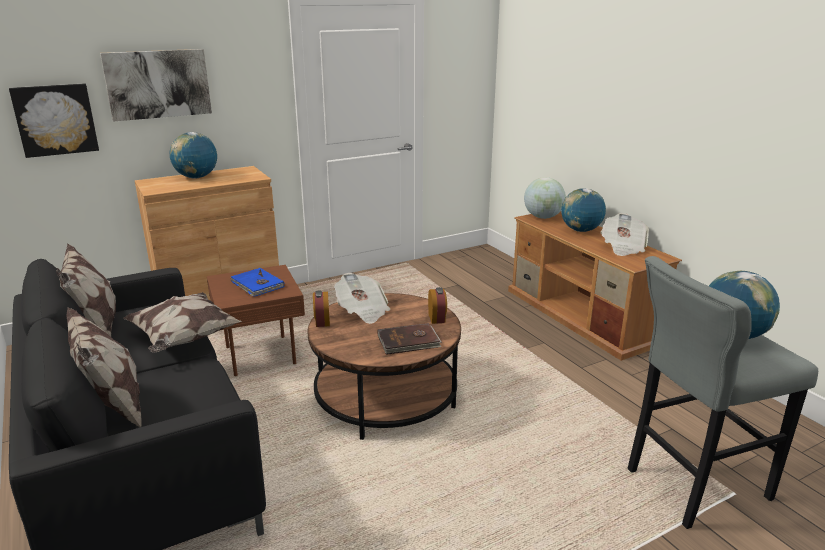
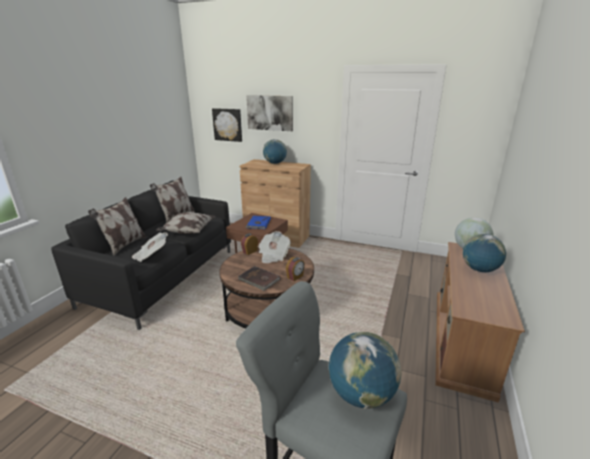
camera: 50 degrees right, 0 degrees up
newspaper [601,213,649,256] -> newspaper moved to [132,232,168,262]

